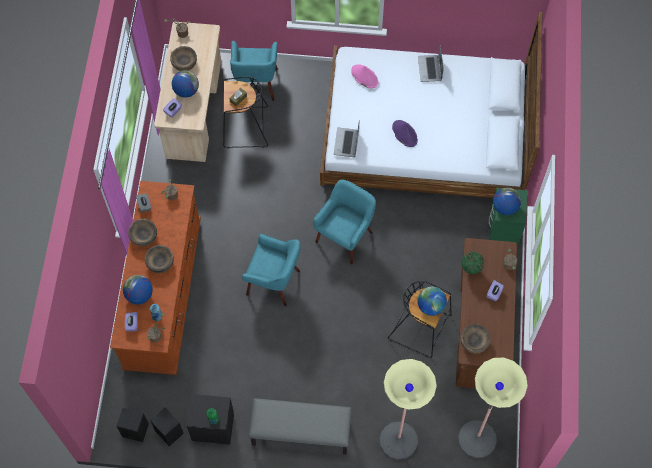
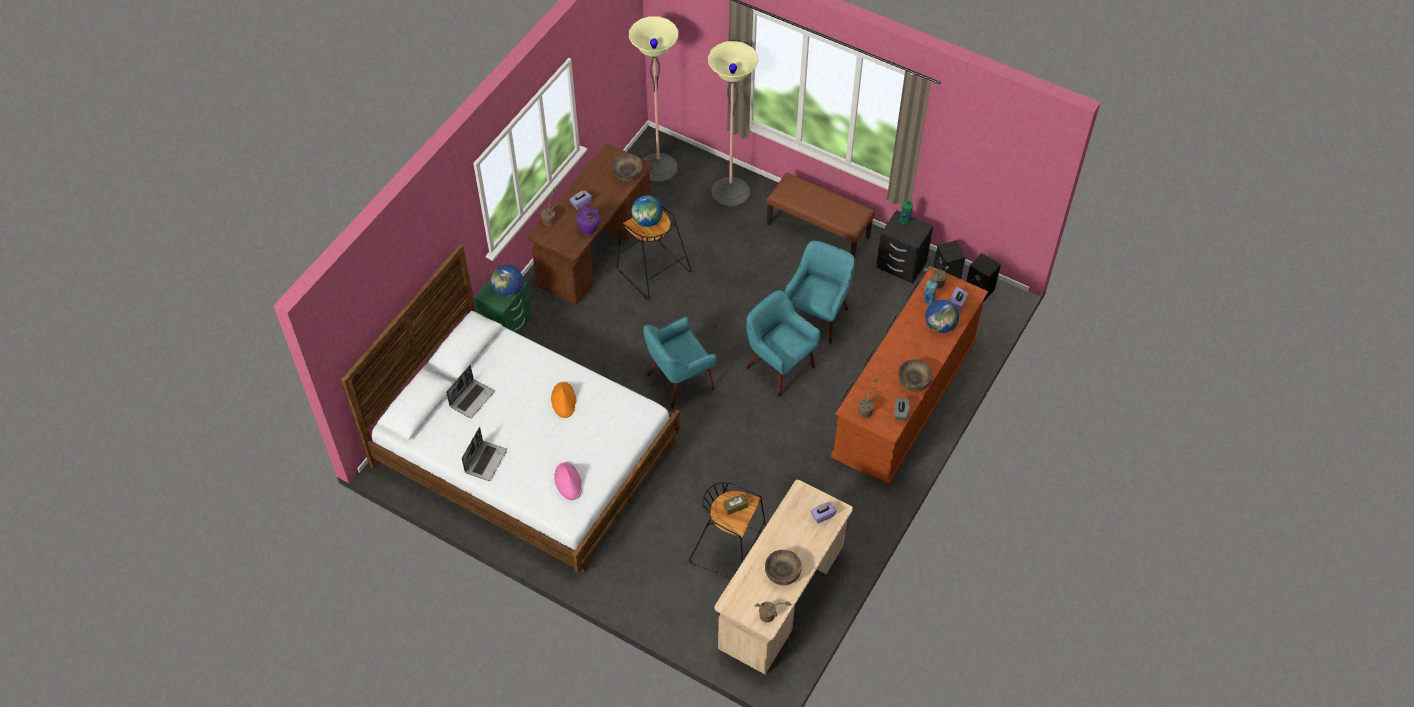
camera: 155 degrees left, 10 degrees down
brown bowl [145,245,174,273] -> none
globe [172,70,199,98] -> none
turquoise armchair [230,41,278,101] -> turquoise armchair moved to [785,241,855,344]
grey bench [249,398,352,454] -> brown bench [766,173,875,258]
laptop [334,124,359,157] -> laptop moved to [446,365,494,418]
purple hat [392,120,418,147] -> orange hat [551,382,576,418]
green vase [462,252,484,274] -> purple vase [576,203,600,236]

